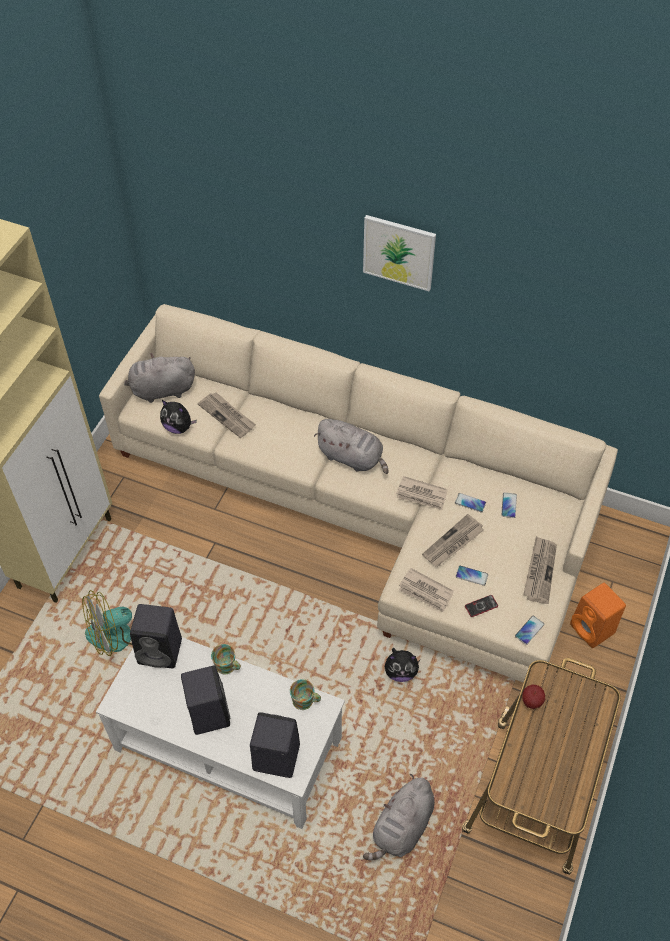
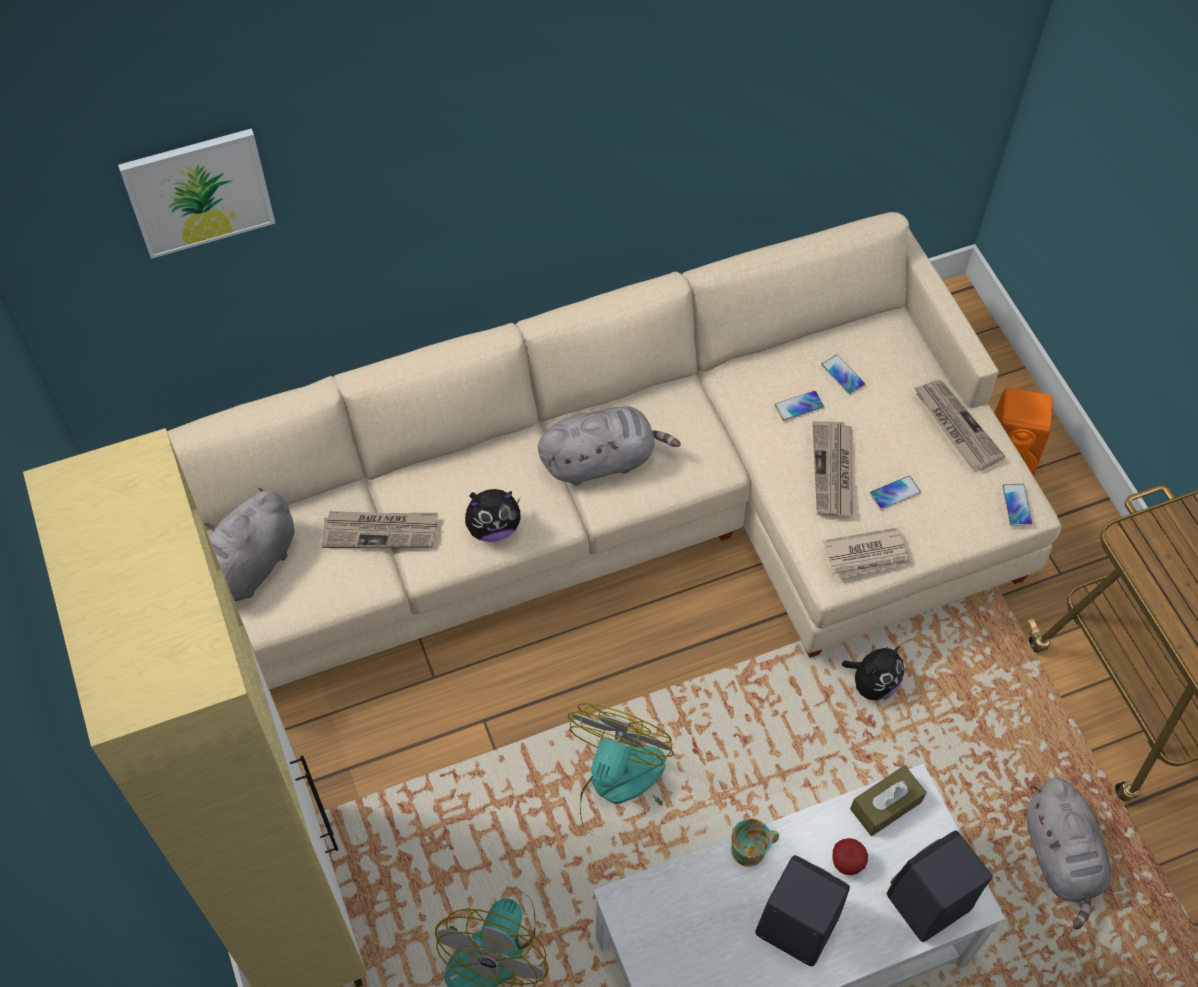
camera: 45 degrees left, 5 degrees up
black speaker [130,604,182,668] -> none
plush toy [160,400,197,434] -> plush toy moved to [465,489,521,542]
mug [290,679,321,710] -> brown tissue box [850,765,927,836]
picture [363,215,436,291] -> picture moved to [118,128,275,259]
newspaper [396,476,448,510] -> none
phone [465,595,498,617] -> none
apple [522,685,545,709] -> apple moved to [833,838,868,875]
none -> fan [568,703,674,841]

